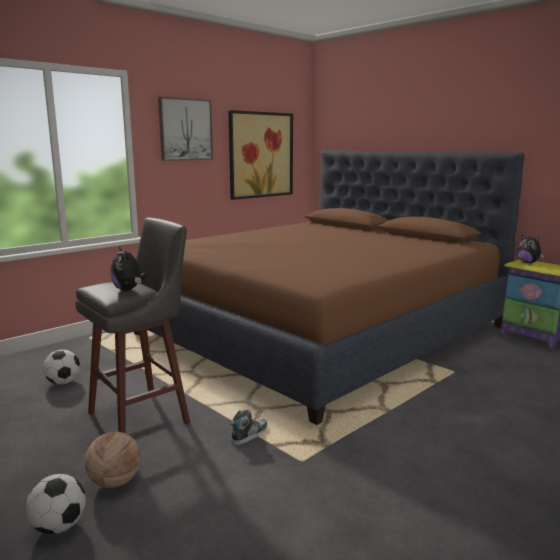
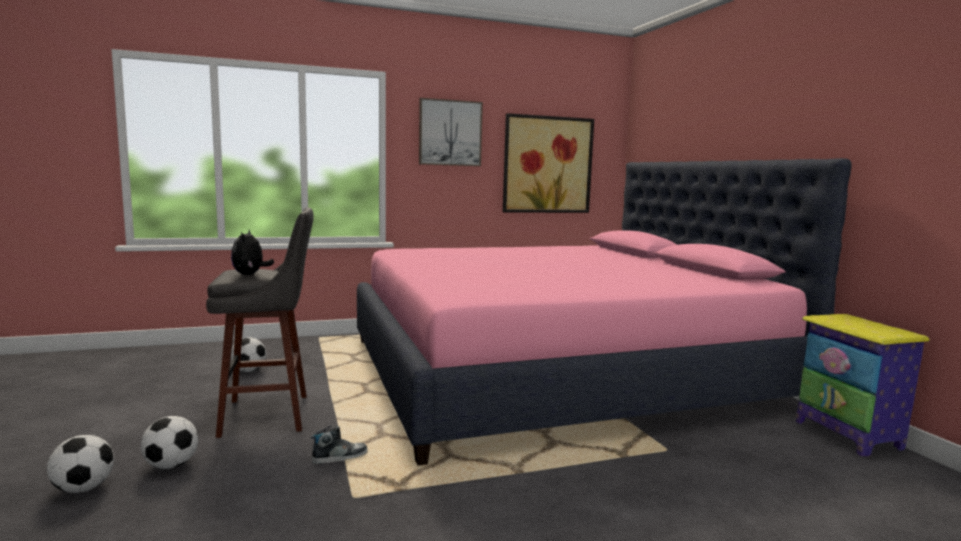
camera: 25 degrees right, 5 degrees down
basketball [85,432,141,488] -> football [141,416,198,469]
brown bed [134,150,525,425] -> pink bed [357,158,852,466]
plush toy [517,234,545,263] -> none

